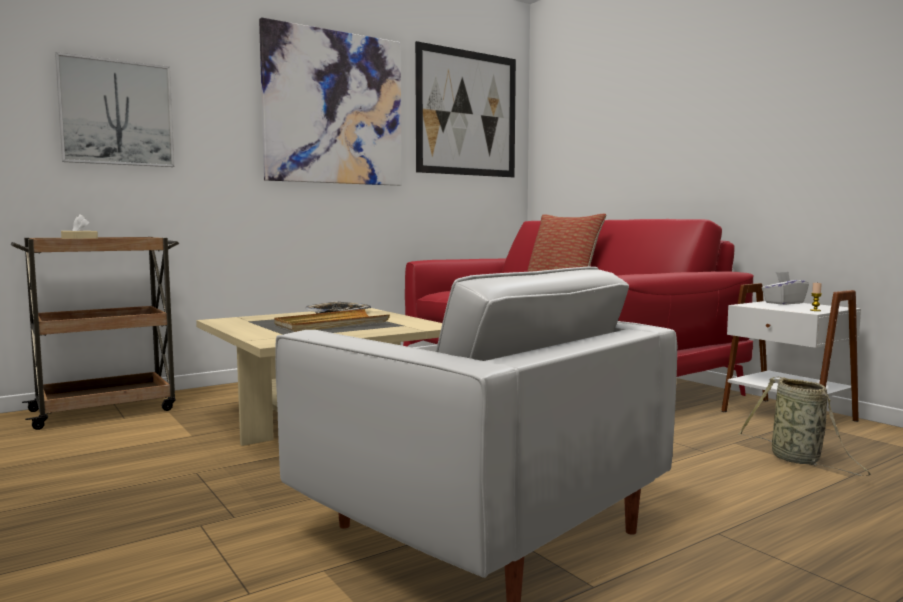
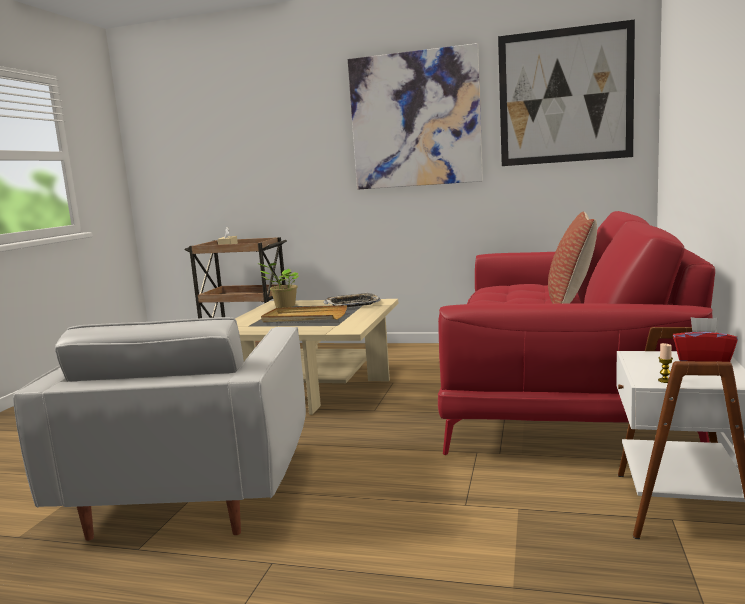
camera: 50 degrees right, 5 degrees up
picture [55,52,174,167] -> none
basket [738,377,871,476] -> none
white tissue box [762,272,809,305] -> red tissue box [673,317,738,362]
none -> potted plant [258,263,298,308]

